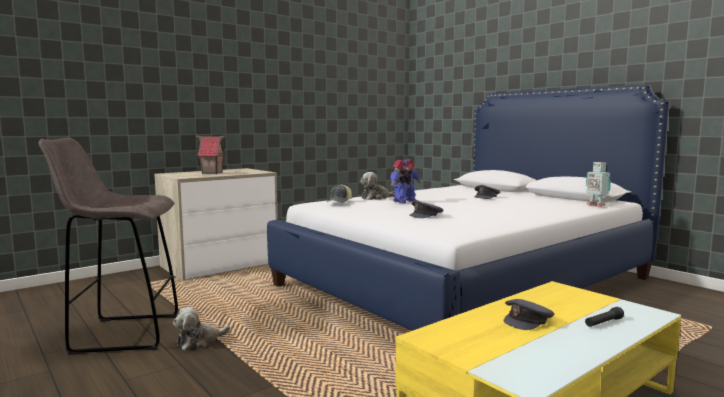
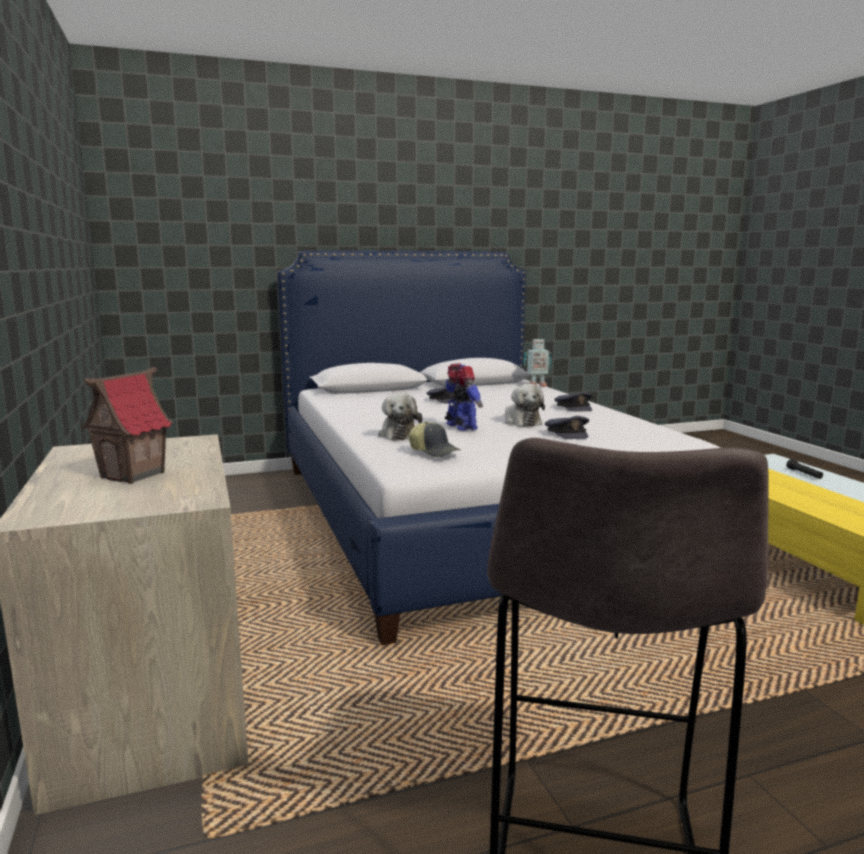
camera: 70 degrees left, 5 degrees up
plush toy [173,307,230,351] -> plush toy moved to [505,384,545,427]
grey cap [504,299,554,330] -> grey cap moved to [554,392,593,412]

